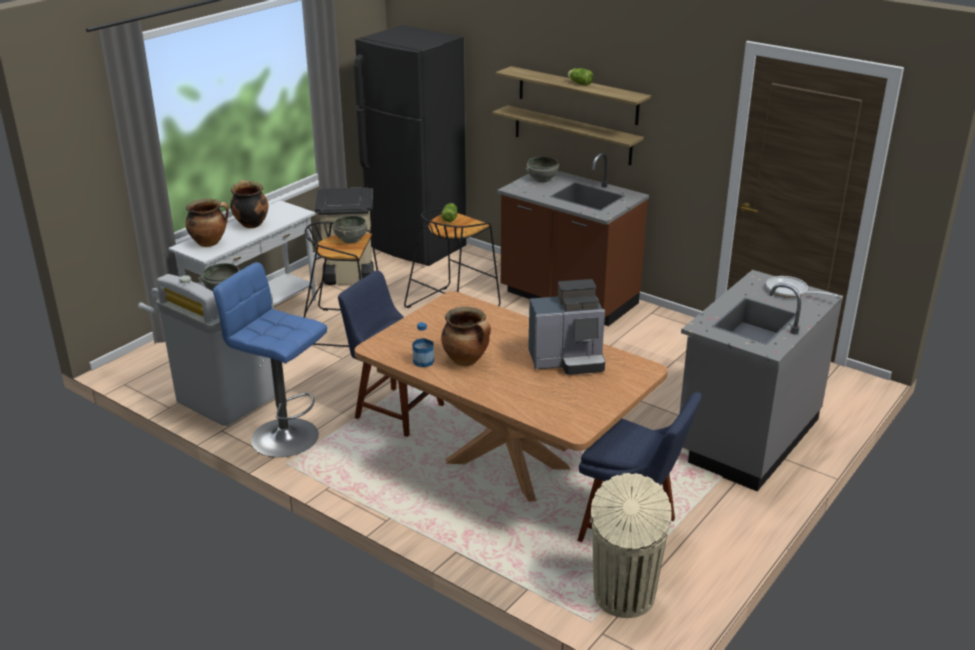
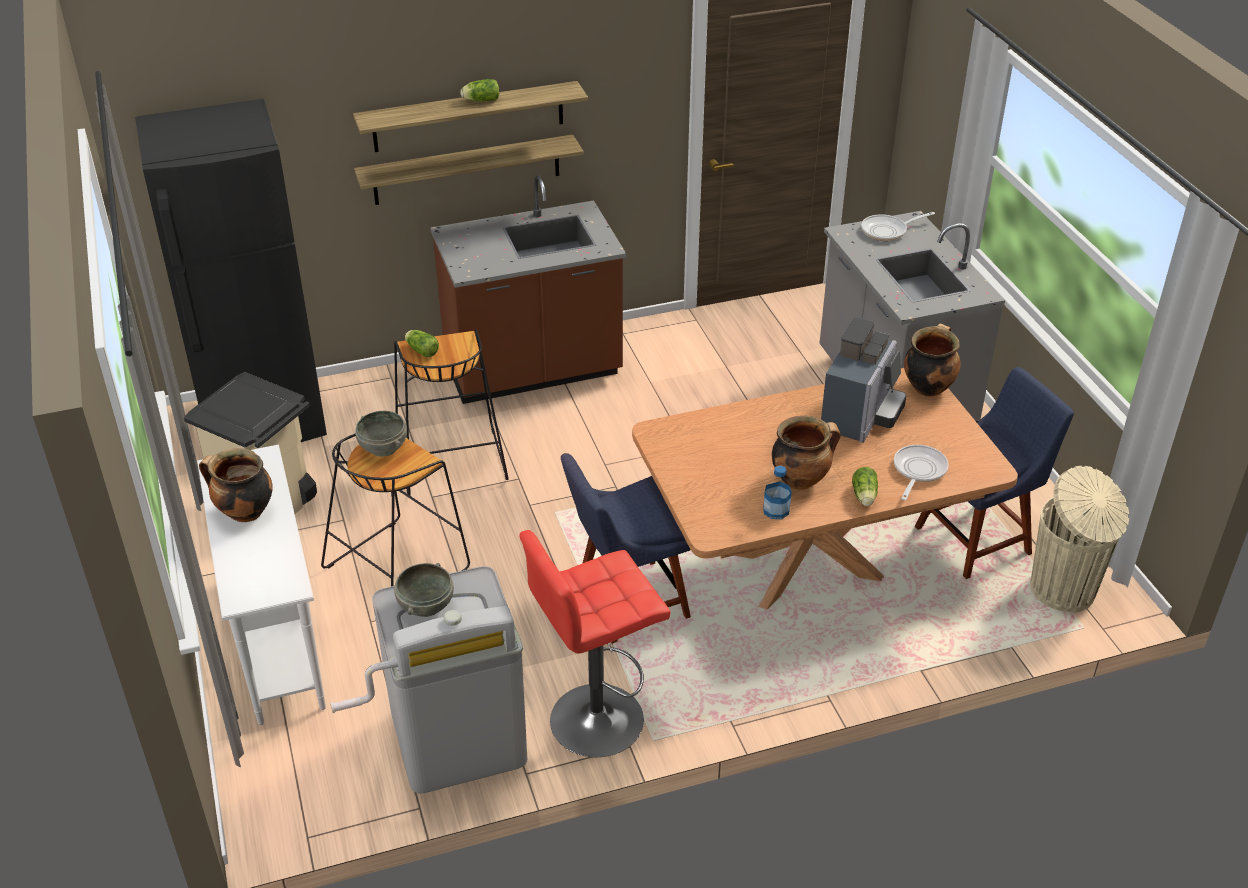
camera: 55 degrees left, 10 degrees up
cooking pot [186,199,229,247] -> cooking pot moved to [904,324,961,397]
blue stool [213,262,327,457] -> red stool [519,530,671,757]
grey bowl [525,157,560,182] -> none
none -> lettuce [852,467,878,506]
none -> frying pan [894,445,949,501]

